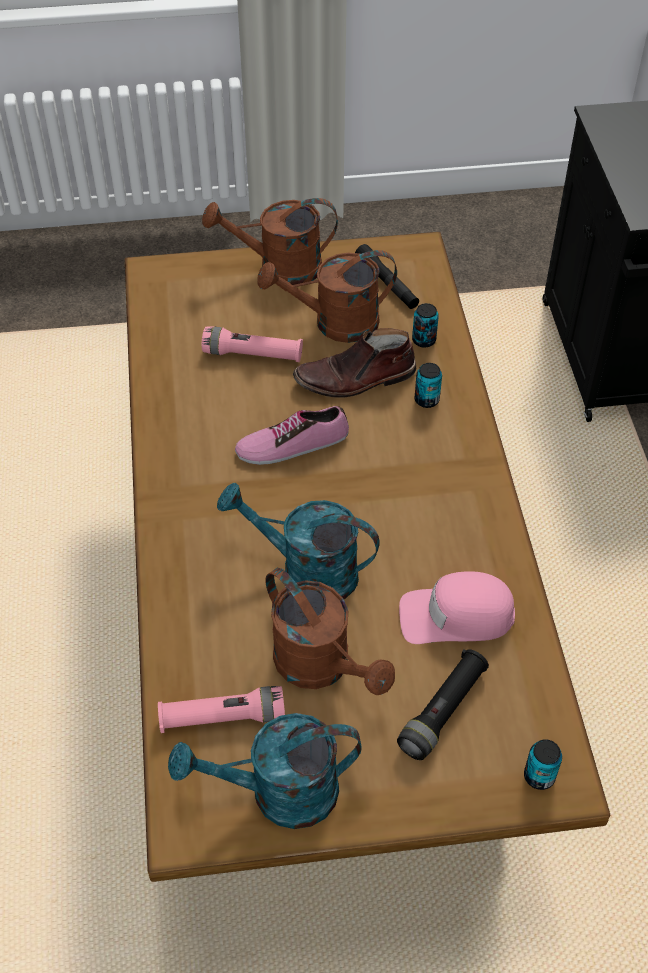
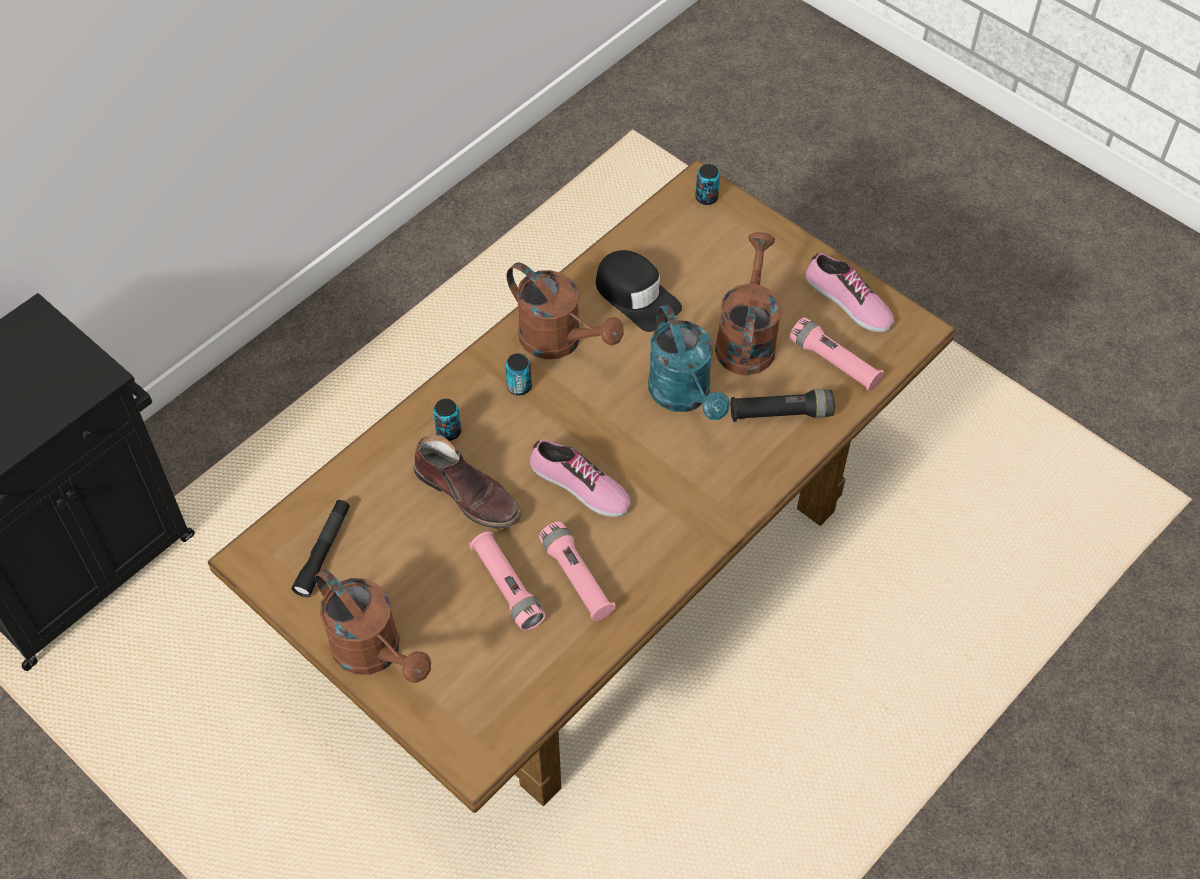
camera: 130 degrees left, 5 degrees up
turquoise watering can [168,713,362,829] -> shoe [806,253,894,332]
brown watering can [258,250,397,343] -> brown watering can moved to [507,262,624,359]
black flashlight [397,649,489,760] -> black flashlight moved to [731,389,835,422]
pink cap [399,571,515,644] -> black cap [596,250,682,332]
can [412,303,439,348] -> can moved to [505,353,532,395]
none -> pink flashlight [539,522,615,621]

